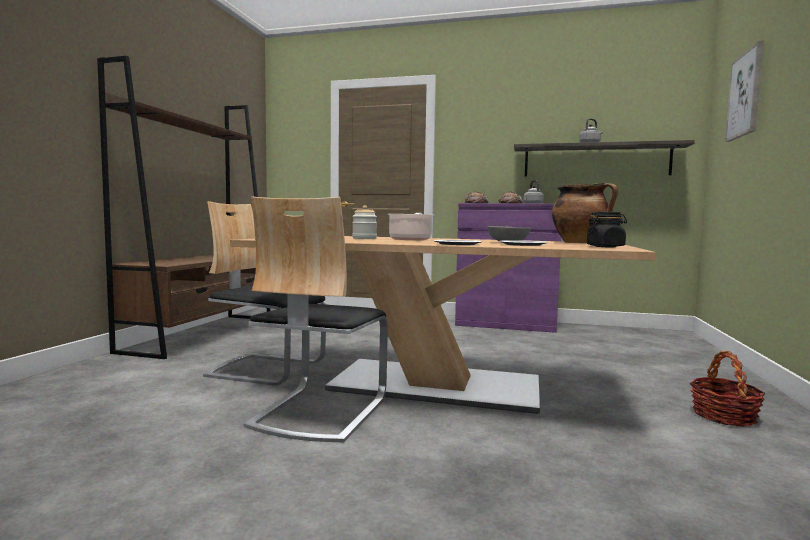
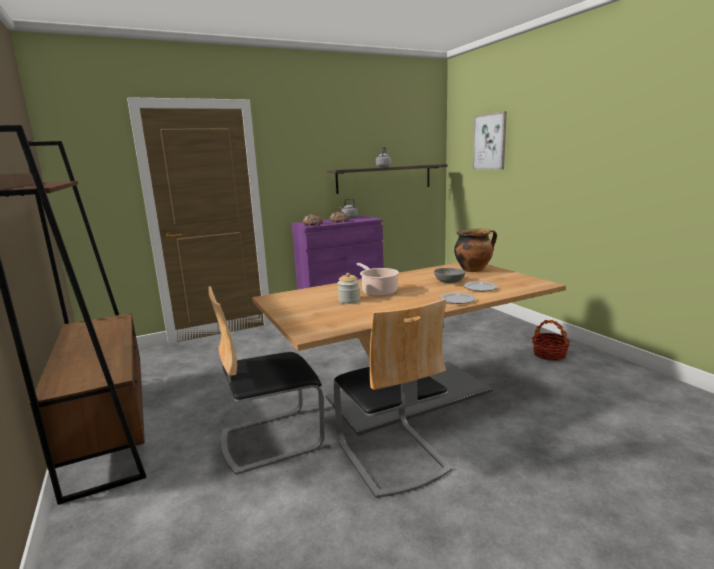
camera: 40 degrees left, 10 degrees up
black jar [587,212,627,247] -> none

